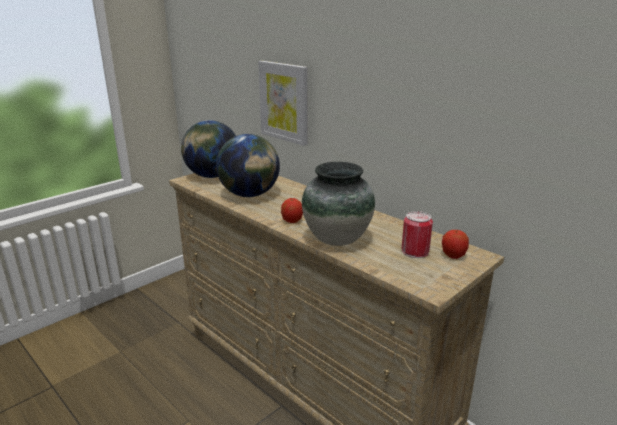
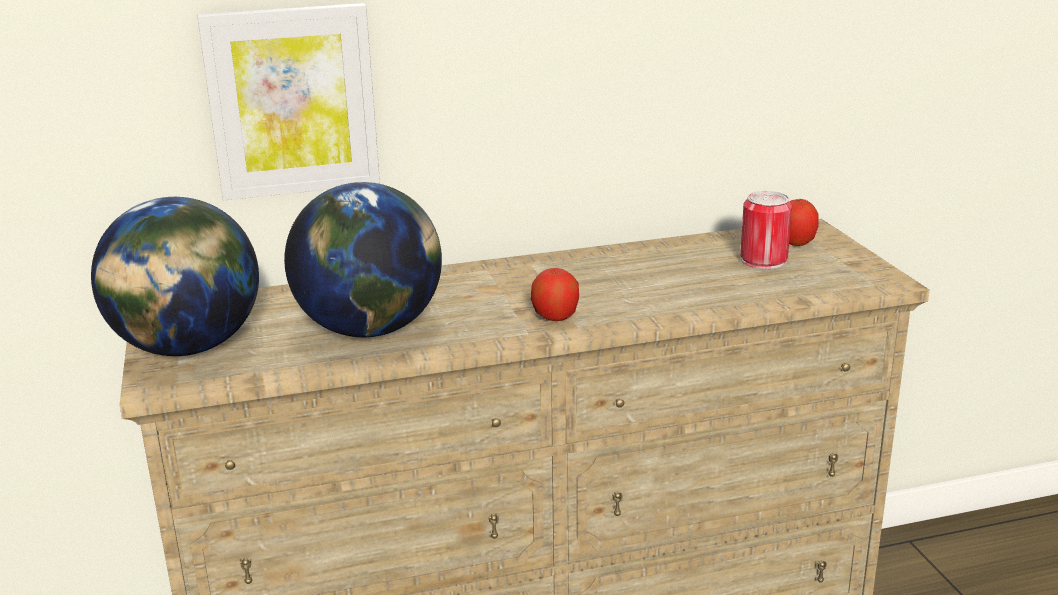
camera: 60 degrees left, 0 degrees up
vase [302,162,375,246] -> none

